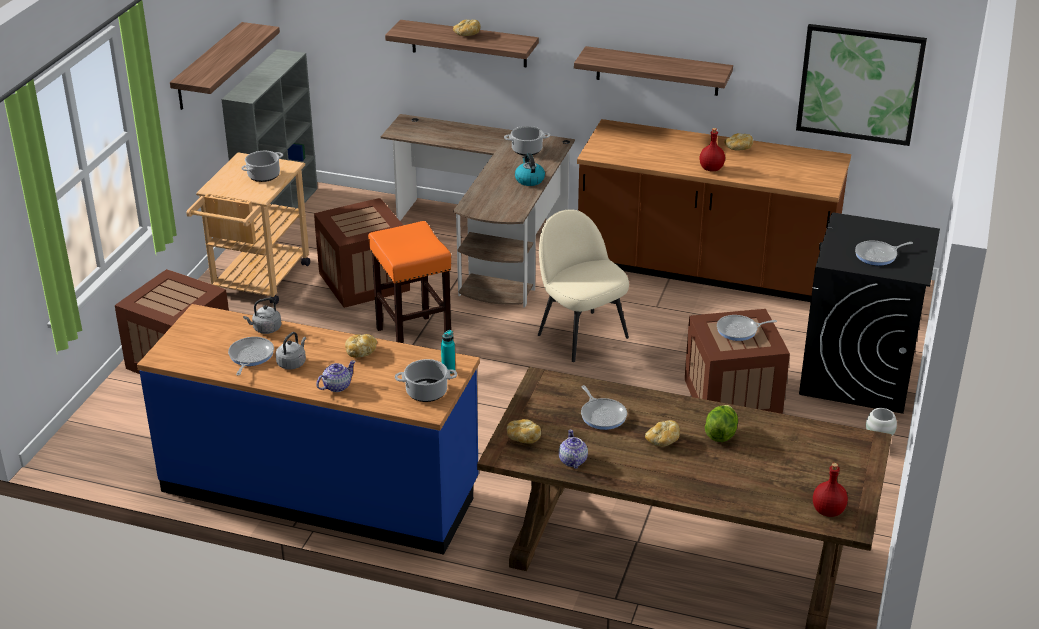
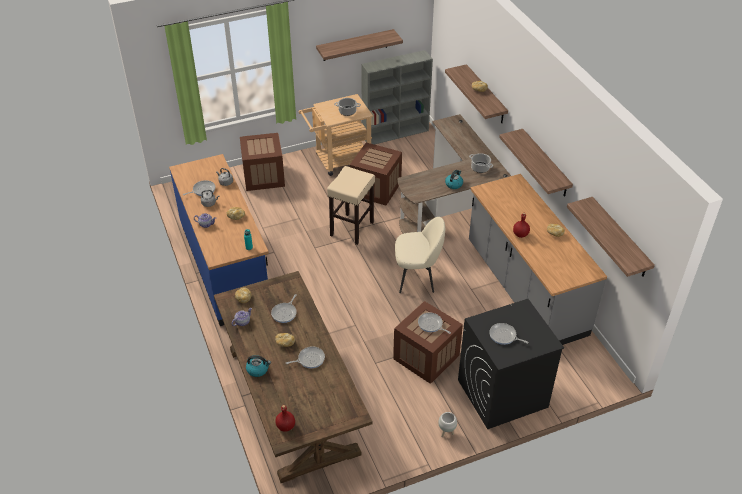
camera: 50 degrees right, 10 degrees up
orange stool [368,221,451,343] -> beige stool [327,166,375,245]
cooking pot [395,359,457,402] -> none
beige chair [538,209,629,362] -> beige chair turned 75 degrees clockwise [395,217,445,293]
brown counter [577,119,851,302] -> grey counter [469,174,607,345]
lettuce [705,405,738,442] -> frying pan [286,346,325,368]
picture [796,24,927,146] -> shelf [567,197,655,277]
none -> kettle [246,355,271,377]

